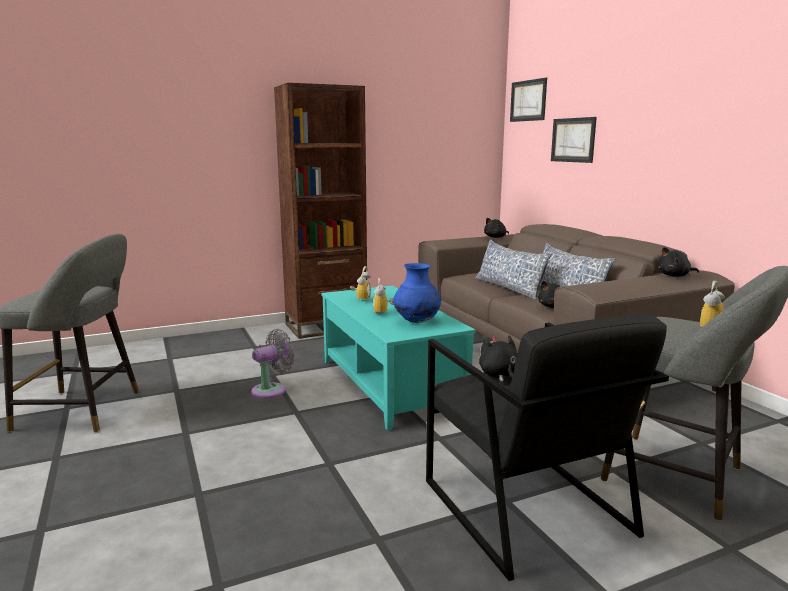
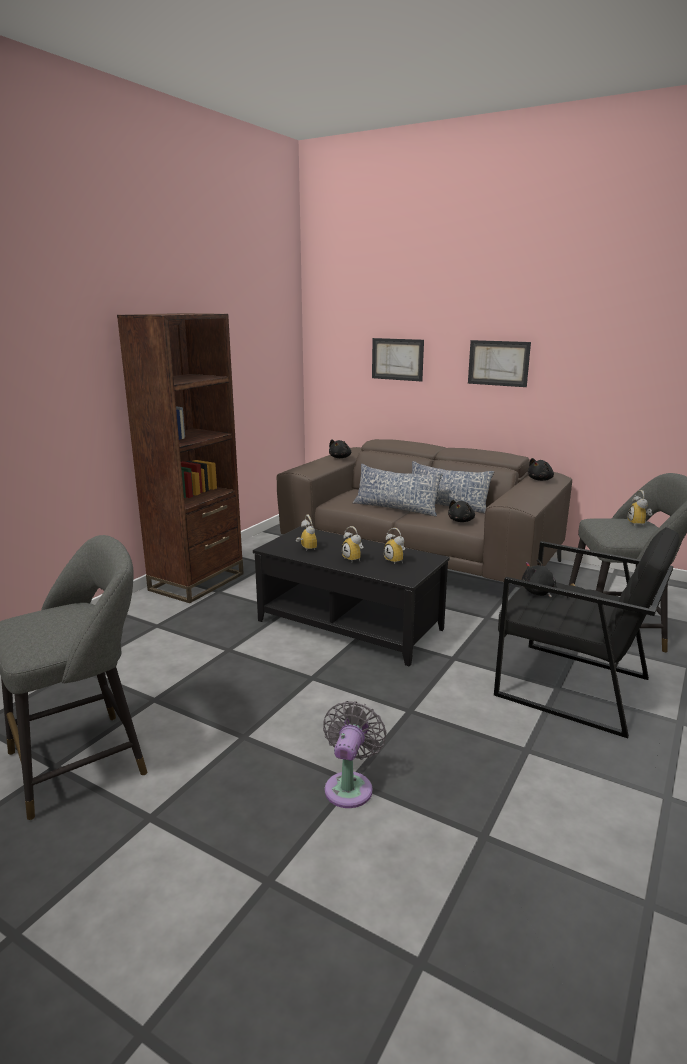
camera: 35 degrees left, 5 degrees up
grey fan [251,329,295,399] -> grey fan moved to [323,701,387,808]
turquoise coffee table [322,286,475,431] -> black coffee table [253,526,450,666]
blue vase [393,263,441,323] -> alarm clock [384,528,405,564]
picture [510,78,547,122] -> picture moved to [468,340,531,387]

